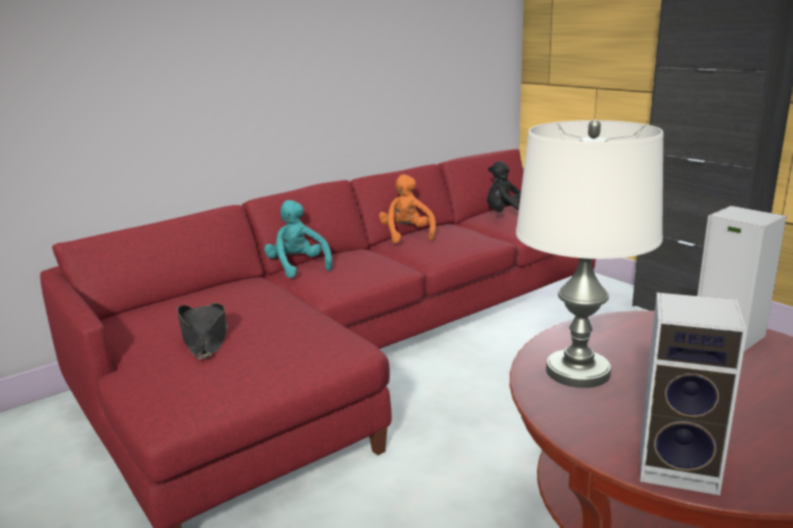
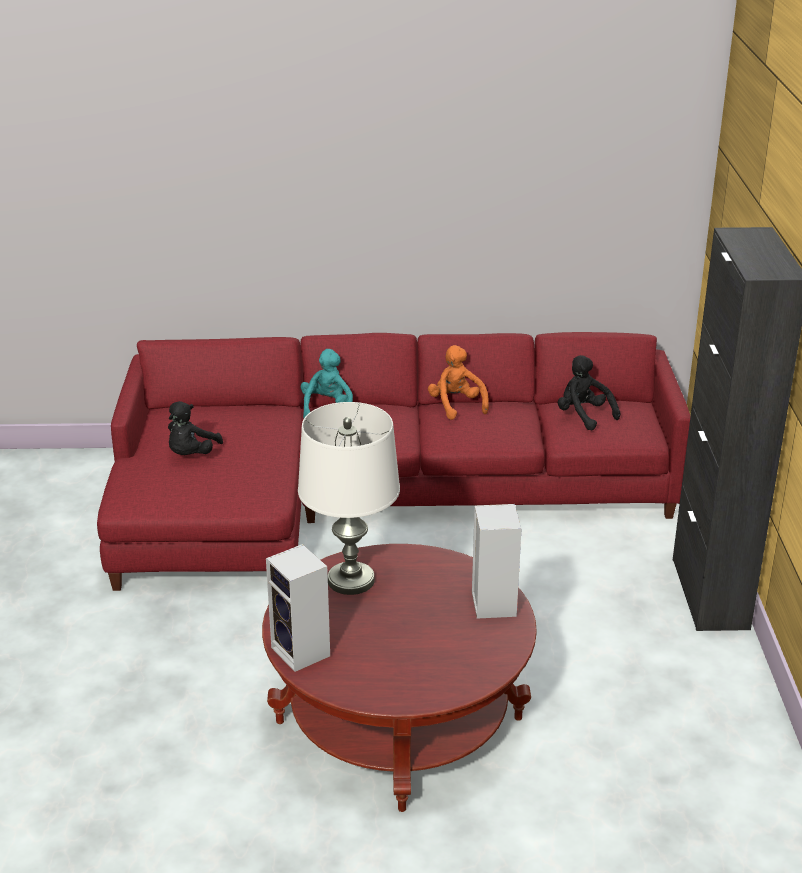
camera: 35 degrees right, 10 degrees up
black hat [177,303,228,359] -> black plush toy [168,401,223,455]
orange plush toy [379,174,436,243] -> orange plush toy turned 45 degrees counterclockwise [428,345,489,420]

